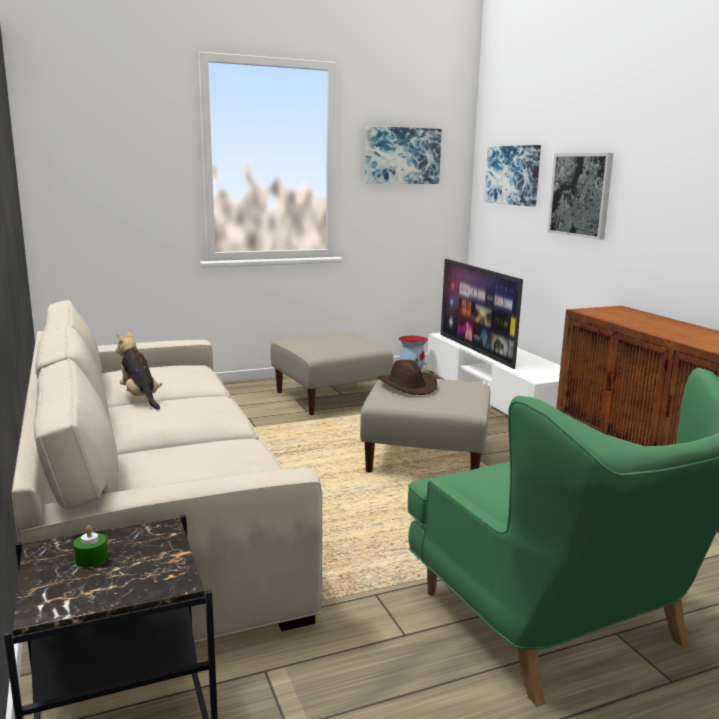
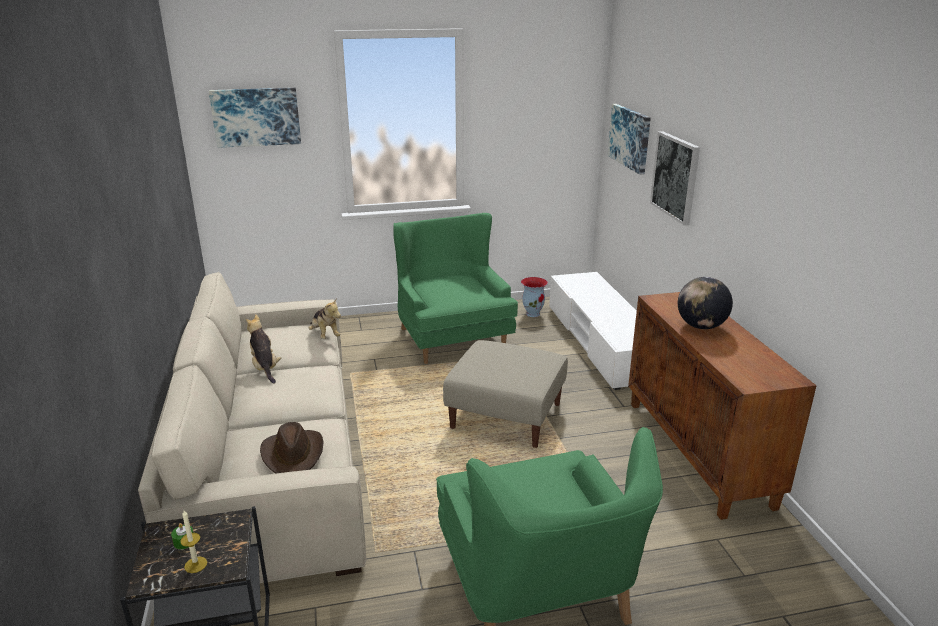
camera: 10 degrees right, 10 degrees up
beige ottoman [271,333,393,415] -> green armchair [393,213,518,364]
picture [365,126,442,184] -> picture moved to [209,88,301,148]
brown hat [377,360,437,395] -> brown hat moved to [260,422,324,473]
television [441,259,523,369] -> none
none -> candle [180,510,207,573]
none -> plush toy [308,299,341,339]
none -> globe [678,277,733,329]

